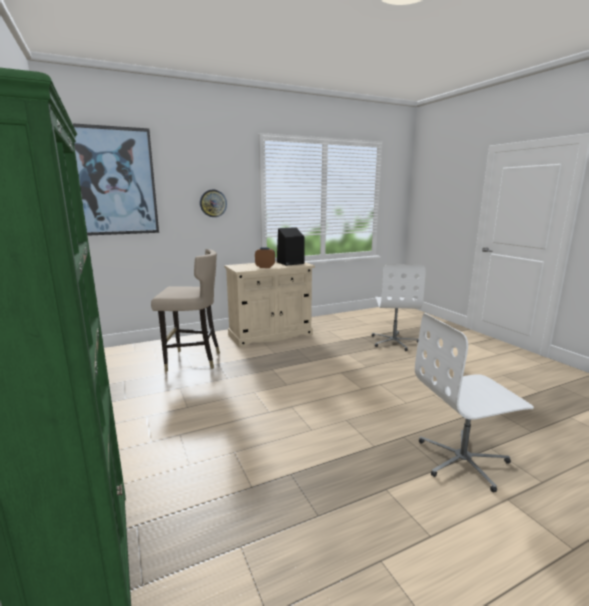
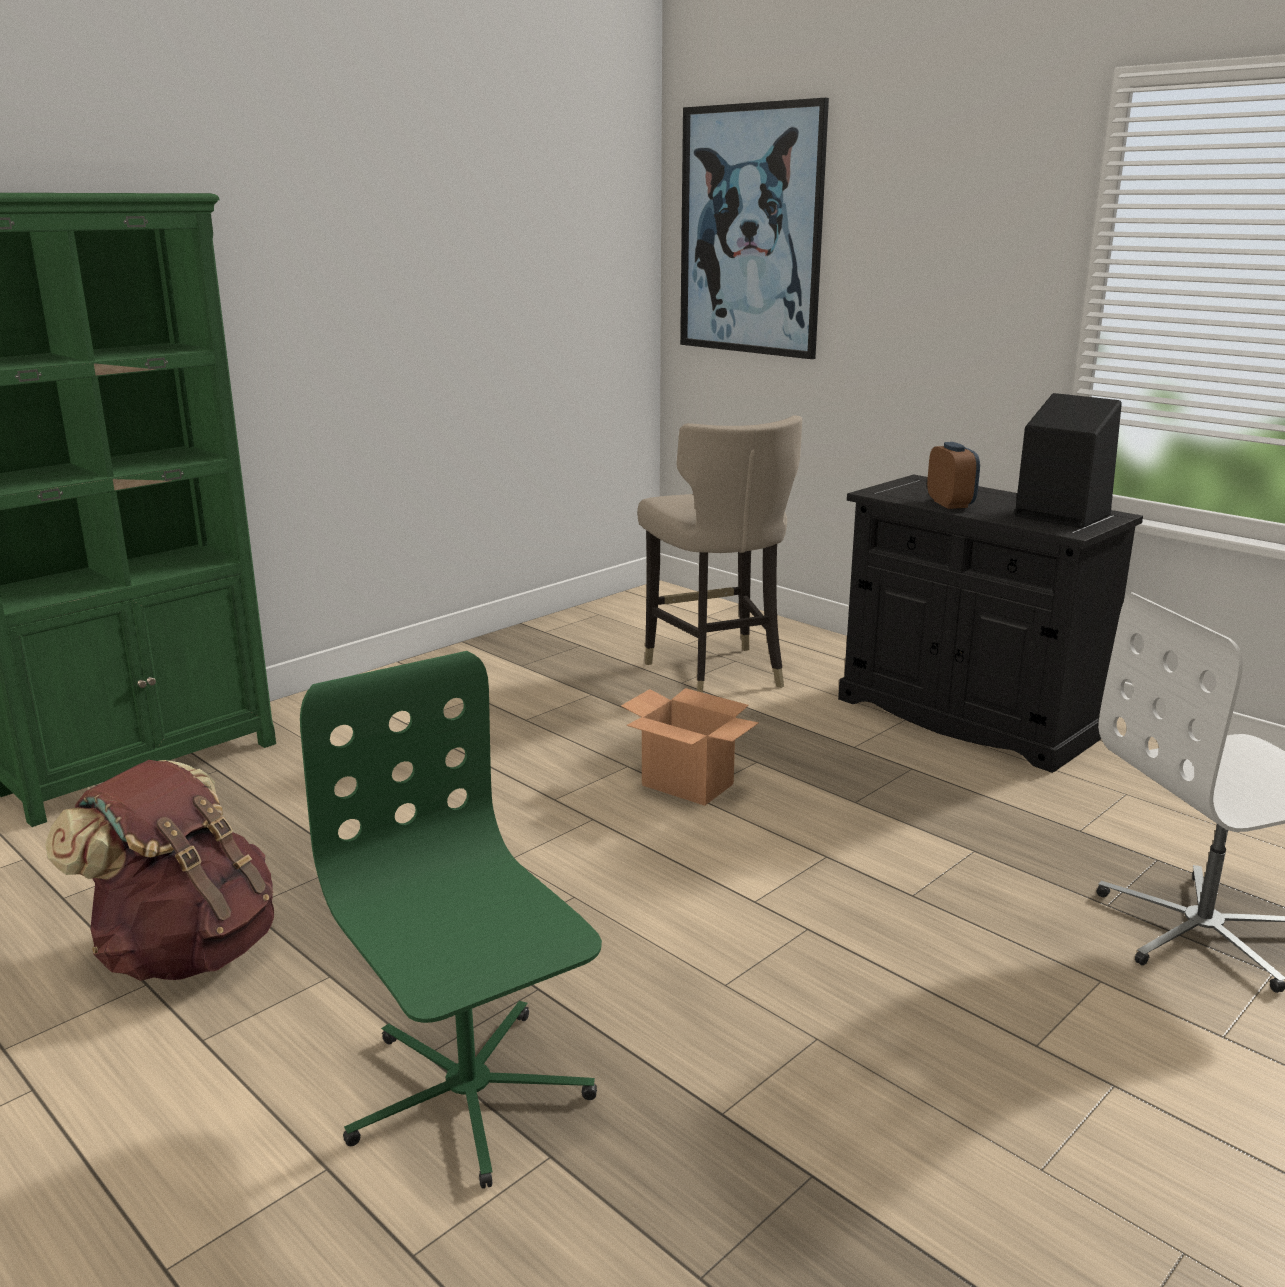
camera: 70 degrees right, 5 degrees up
wall clock [200,190,227,217] -> none
beige cabinet [224,261,315,347] -> black cabinet [838,475,1143,773]
white office chair [415,313,534,492] -> green office chair [300,651,602,1189]
none -> brown backpack [45,760,274,981]
none -> cardboard box [621,688,759,806]

